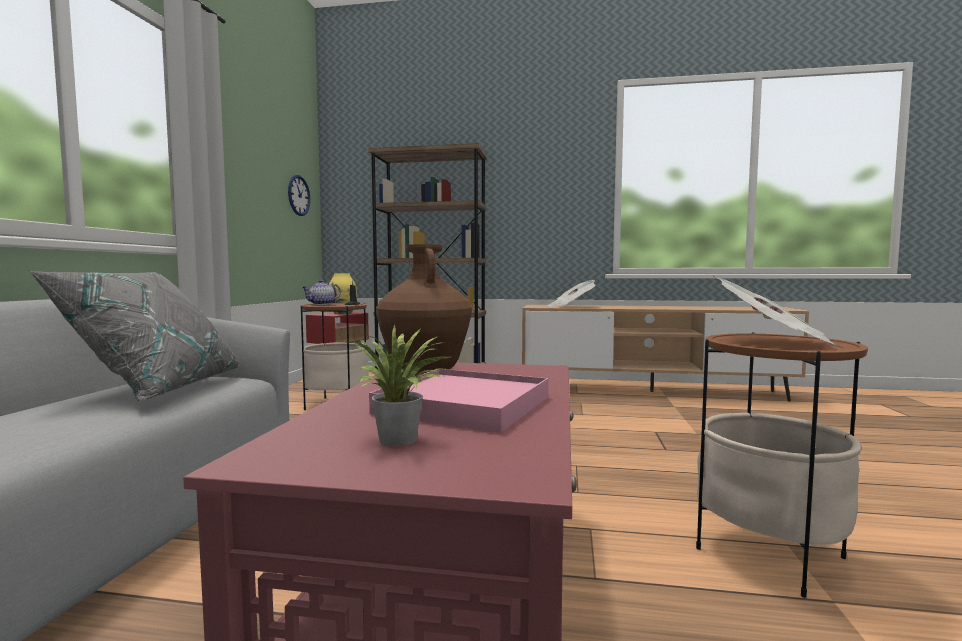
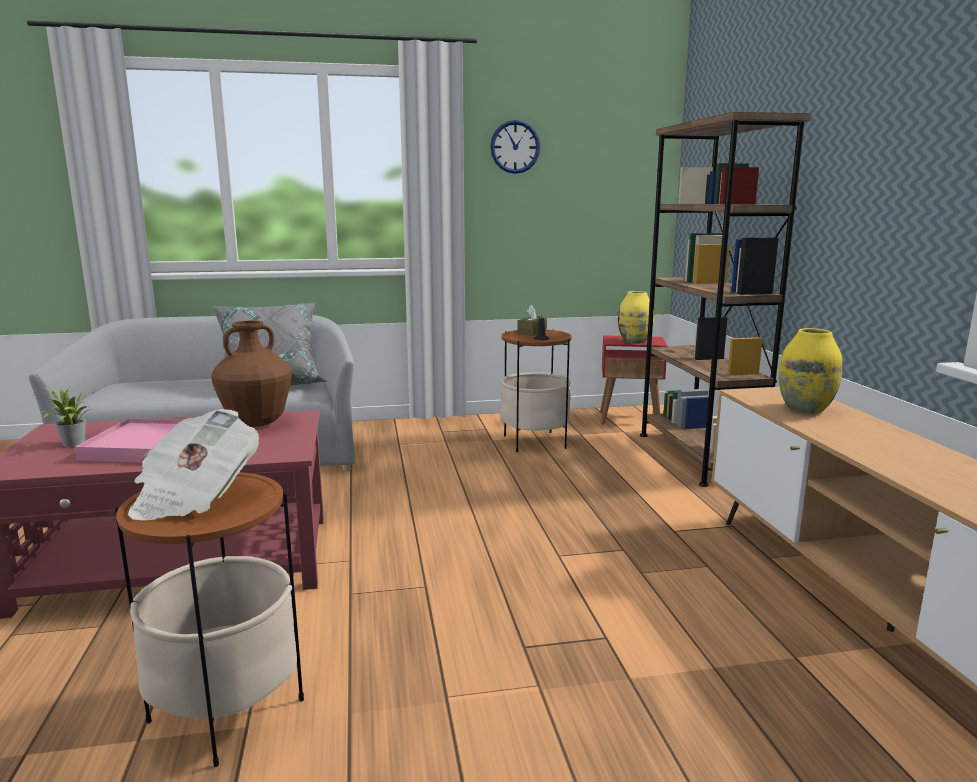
camera: 70 degrees right, 10 degrees up
wall clock [288,175,310,216] -> wall clock moved to [490,120,540,174]
teapot [302,280,341,305] -> brown tissue box [517,305,547,336]
newspaper [548,280,596,307] -> yellow vase [779,328,842,414]

